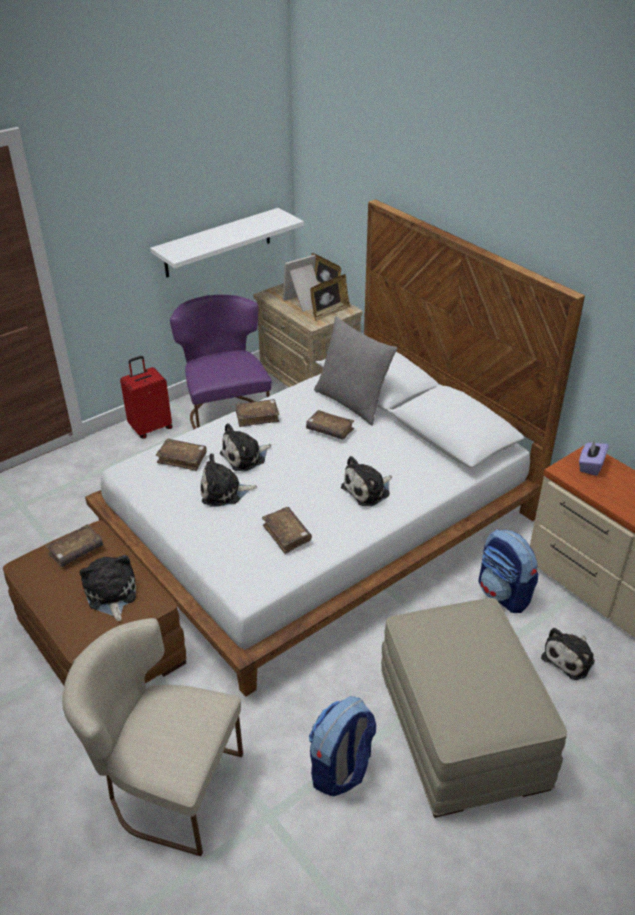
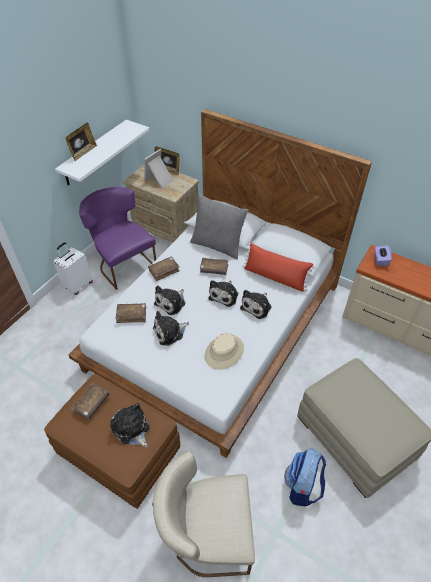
camera: 20 degrees left, 10 degrees up
red suitcase [120,356,172,439] -> white suitcase [54,242,93,295]
brown book [262,507,312,554] -> beige hat [205,333,244,370]
picture frame [310,274,350,321] -> picture frame moved to [65,123,97,161]
backpack [478,529,538,613] -> none
plush toy [541,628,595,680] -> plush toy moved to [209,280,238,307]
none -> red pillow [243,243,315,292]

